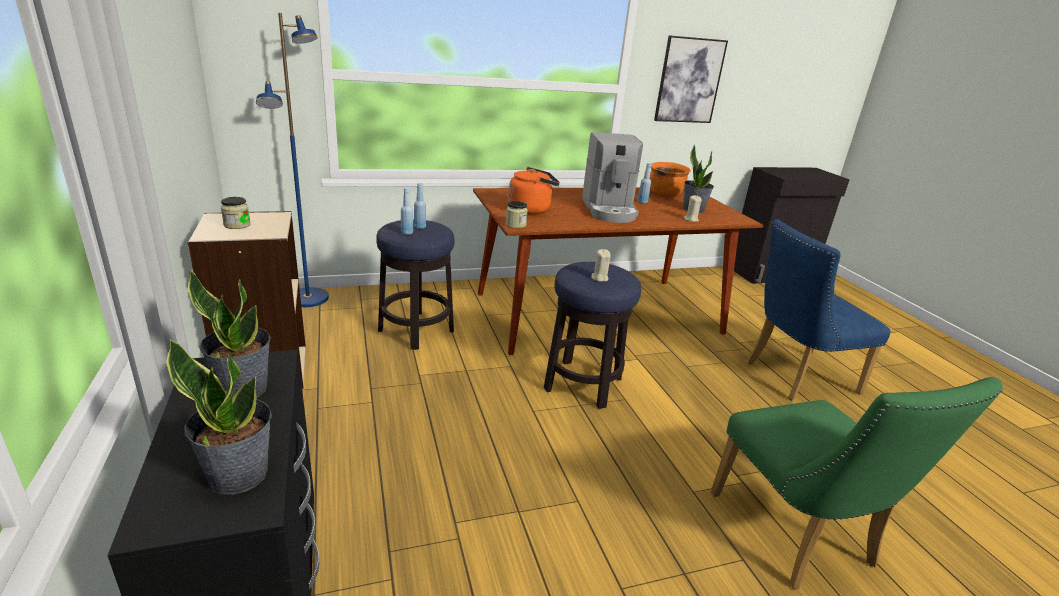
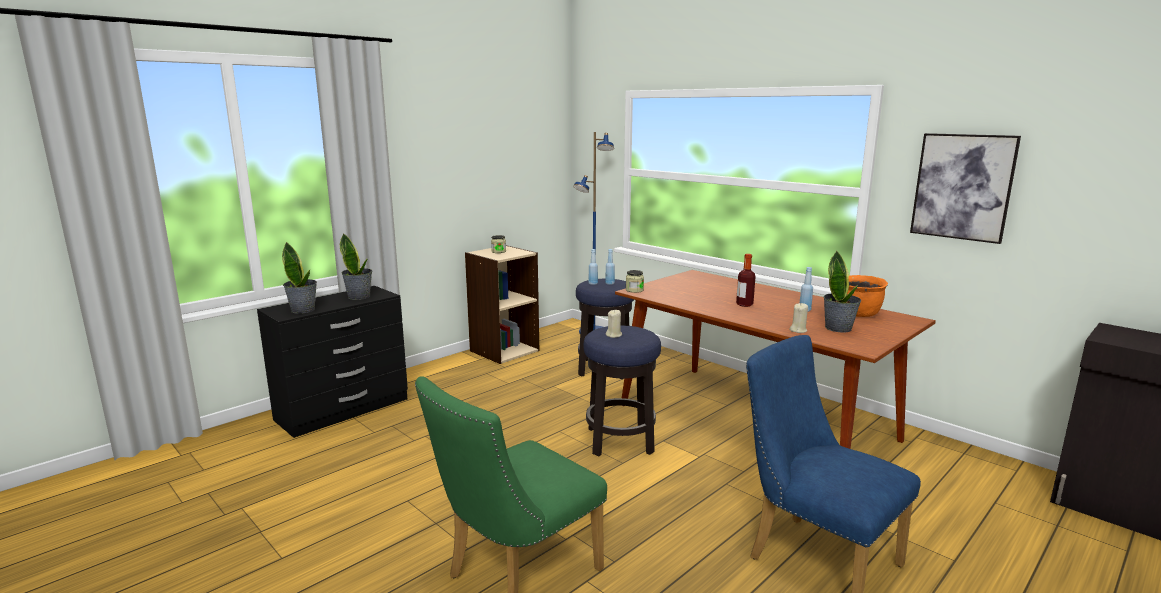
camera: 65 degrees right, 10 degrees down
orange kettle [508,167,560,214] -> none
coffee machine [582,132,643,223] -> bottle [736,254,756,307]

